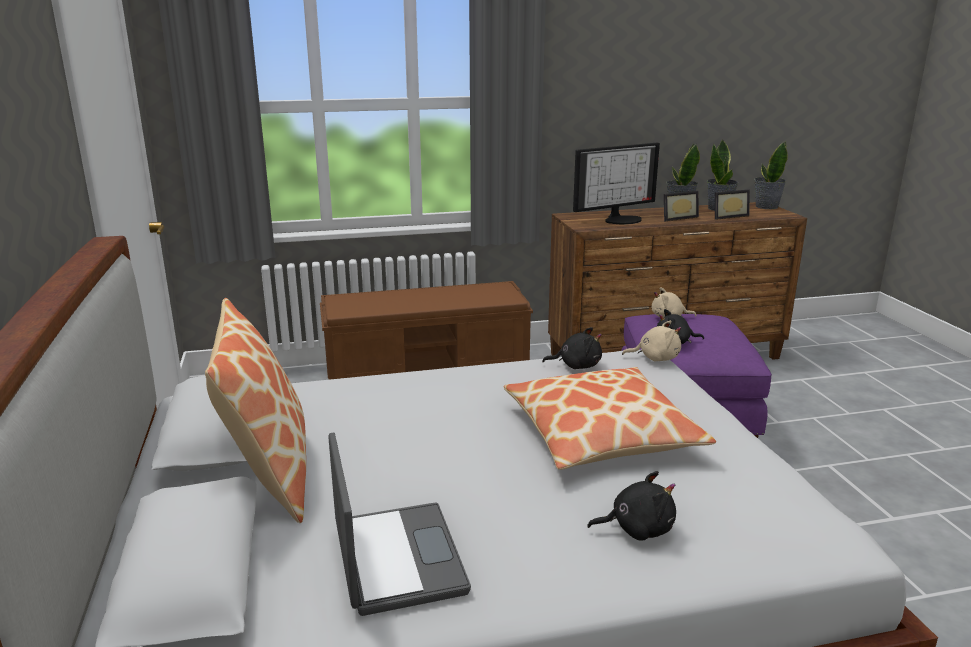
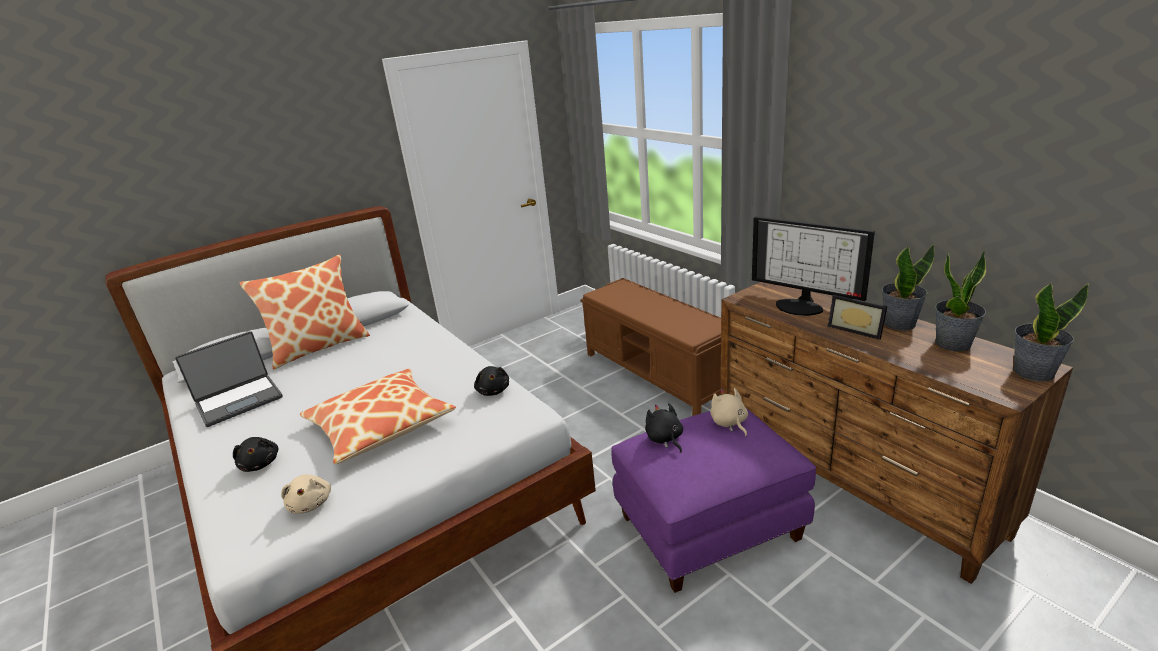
camera: 70 degrees right, 5 degrees up
beige plush toy [622,321,681,361] -> beige plush toy moved to [281,474,331,514]
picture frame [715,189,750,220] -> none

